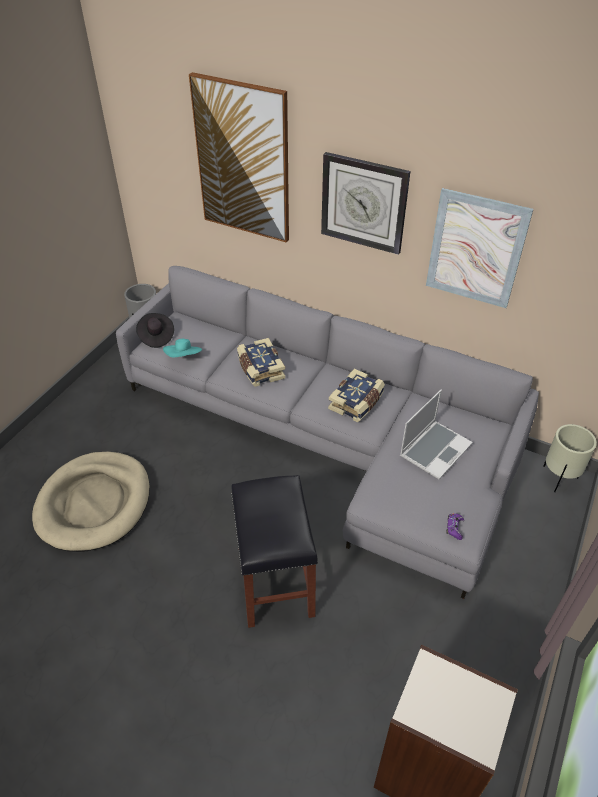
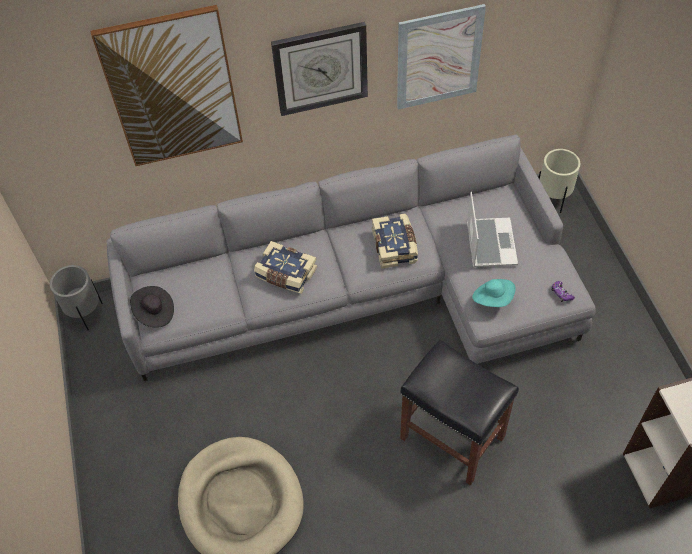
camera: 40 degrees left, 10 degrees up
turquoise hat [163,339,202,358] -> turquoise hat moved to [472,279,516,307]

